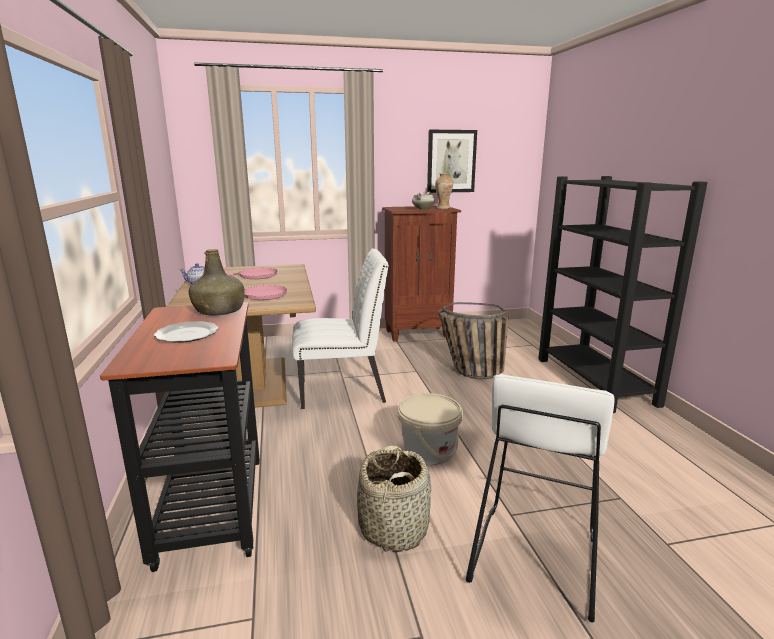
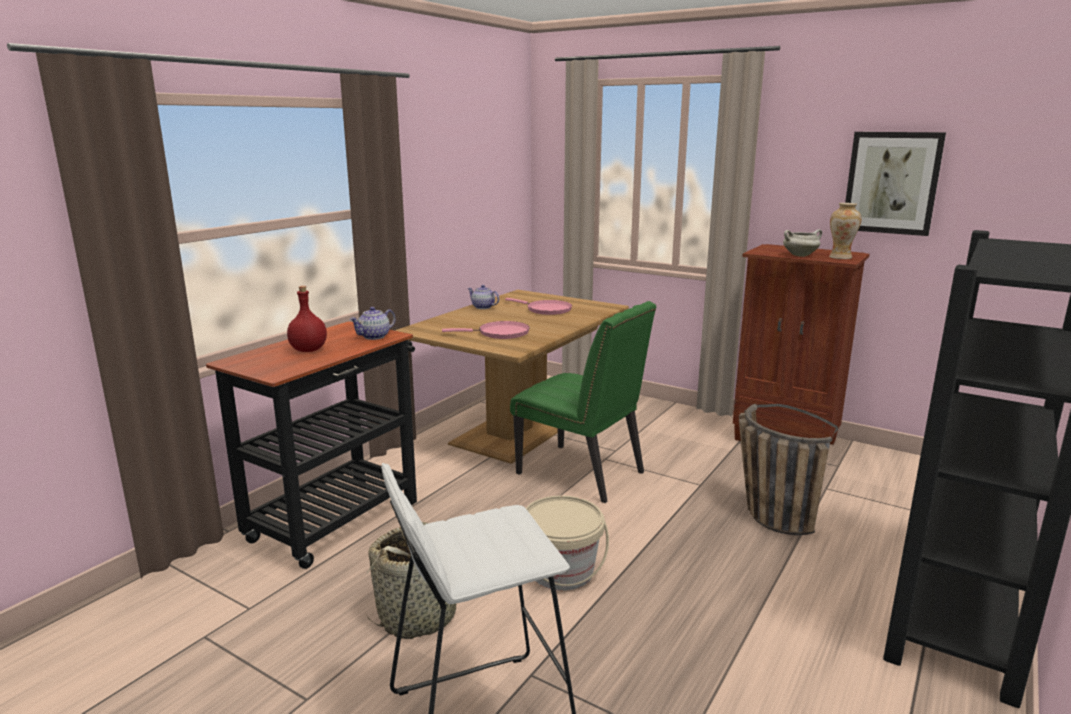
camera: 45 degrees right, 0 degrees up
plate [154,321,219,343] -> red bottle [287,286,327,352]
green bottle [189,249,245,315] -> teapot [350,307,396,340]
white chair [292,248,389,409] -> green chair [510,301,656,503]

